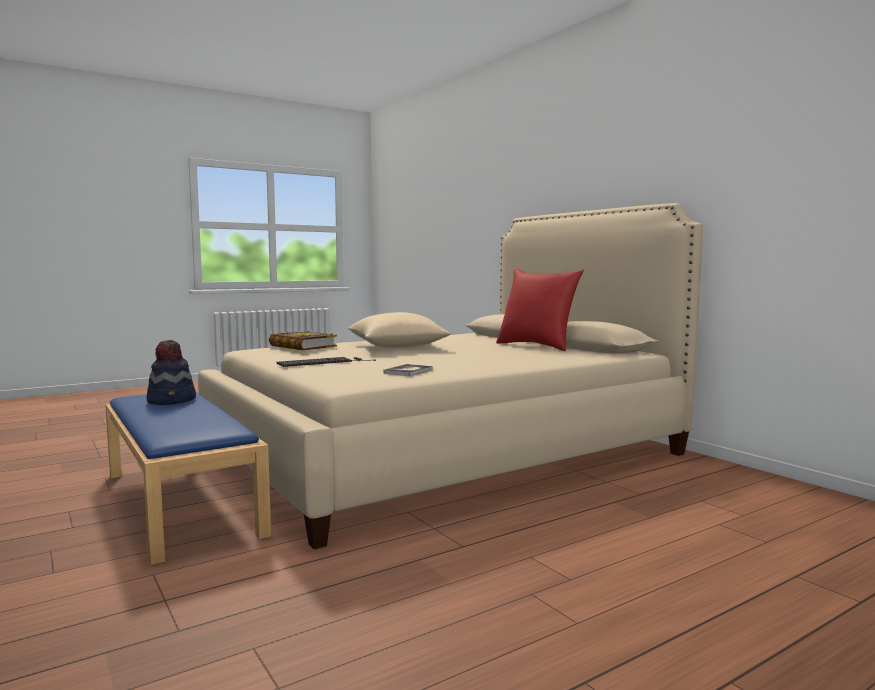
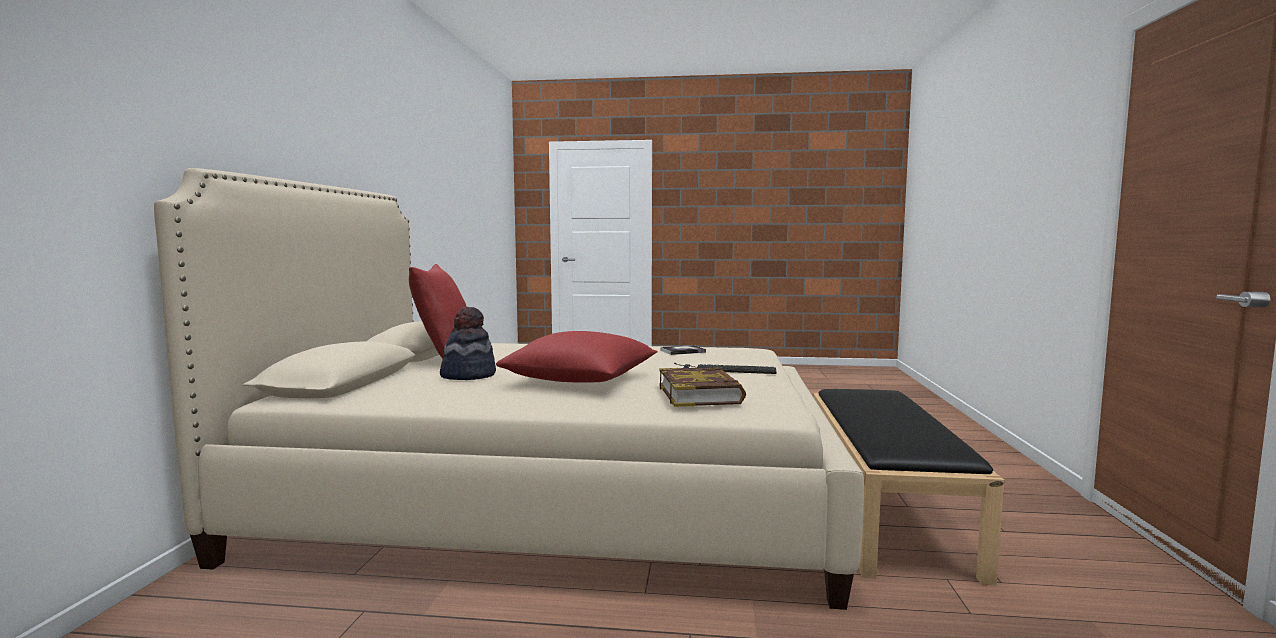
camera: 140 degrees left, 0 degrees up
blue bench [105,393,271,565] -> black bench [813,389,1004,585]
hat [146,340,196,405] -> hat moved to [440,307,496,380]
beige pillow [348,312,451,348] -> red pillow [496,331,658,383]

